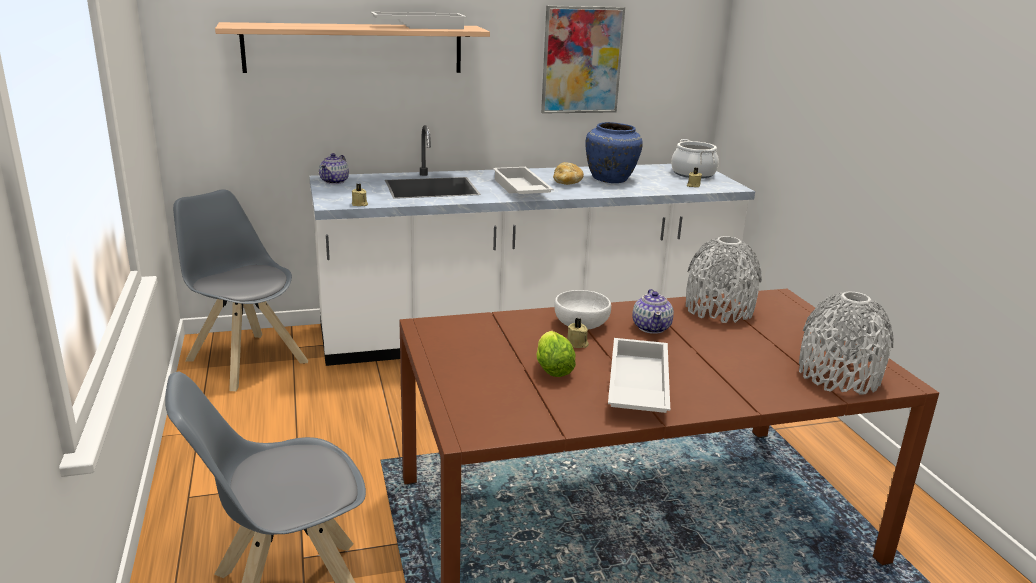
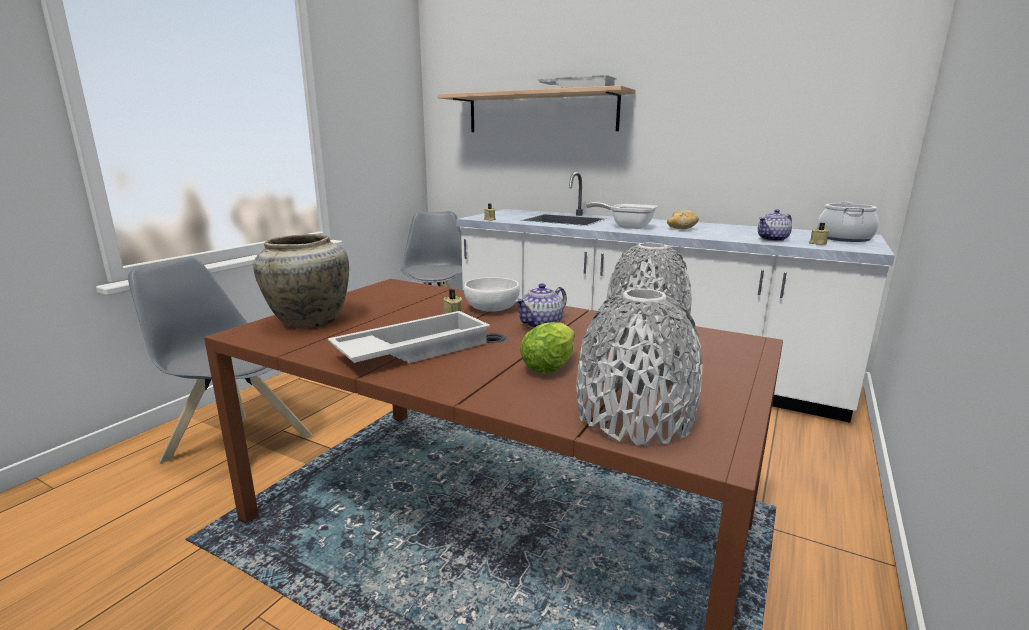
camera: 45 degrees right, 5 degrees down
teapot [319,153,349,184] -> teapot moved to [758,209,792,241]
white tray [493,167,554,194] -> frying pan [586,202,657,229]
lettuce [537,331,576,377] -> lettuce moved to [520,322,575,373]
picture [541,5,625,114] -> none
blue vase [585,122,643,183] -> none
none -> beige vase [253,234,349,329]

